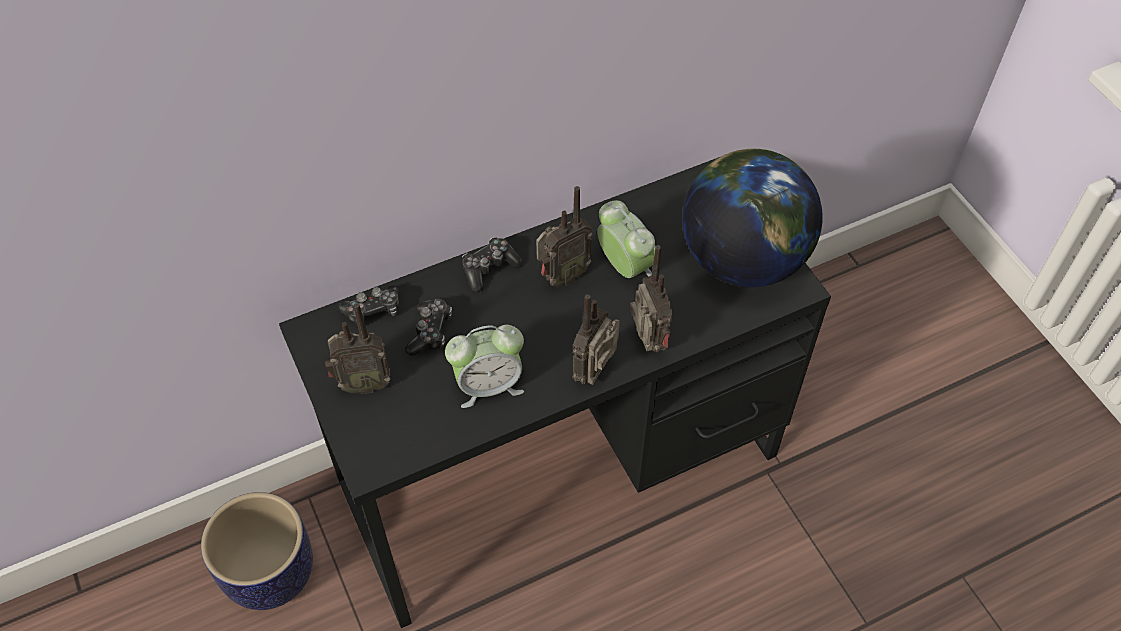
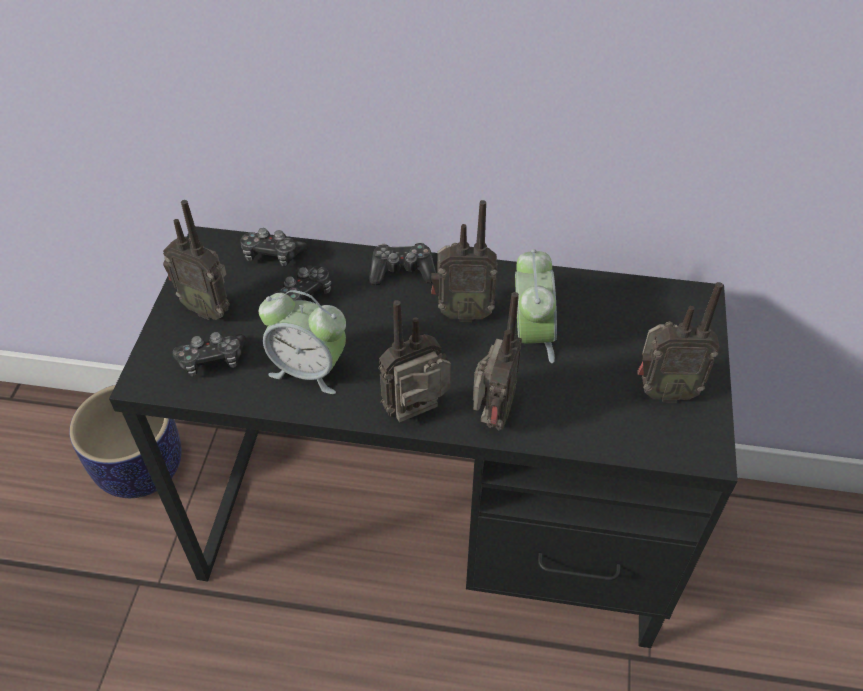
camera: 35 degrees right, 5 degrees down
globe [682,149,823,288] -> radio [638,282,723,403]
none -> game controller [172,332,246,376]

